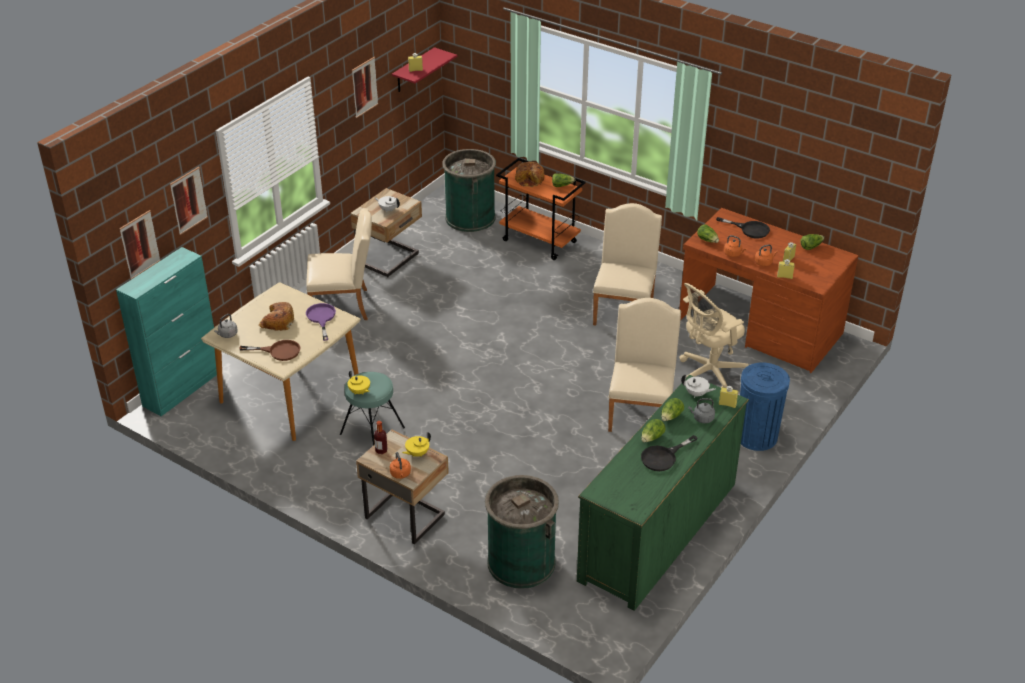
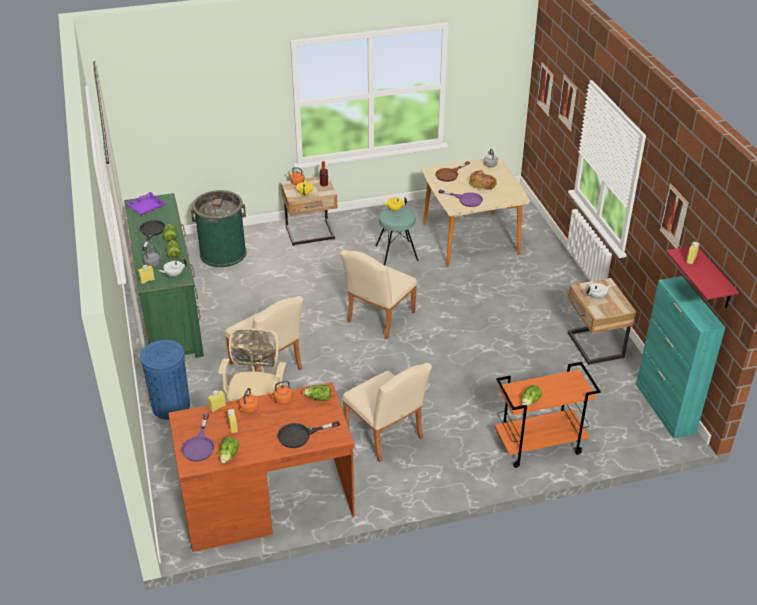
camera: 130 degrees right, 0 degrees up
turquoise cabinet [116,247,217,416] -> turquoise cabinet moved to [636,276,726,439]
beige chair [306,208,372,320] -> beige chair moved to [340,250,417,339]
green trash can [442,149,496,232] -> none
bread [515,162,544,187] -> none
none -> purple tray [125,192,166,215]
none -> purple frying pan [181,414,214,461]

